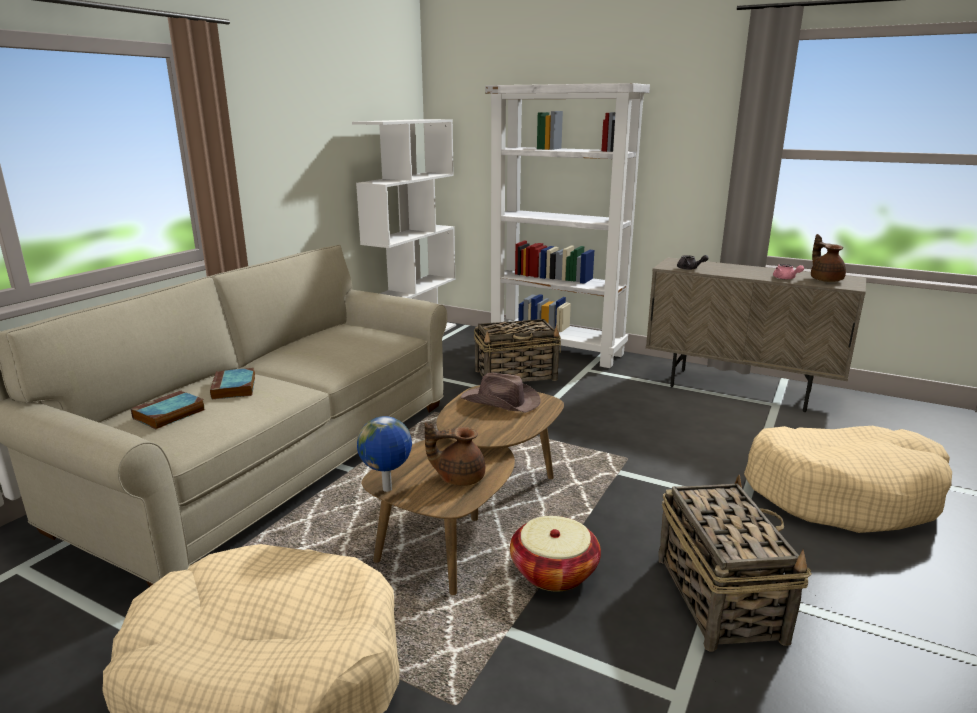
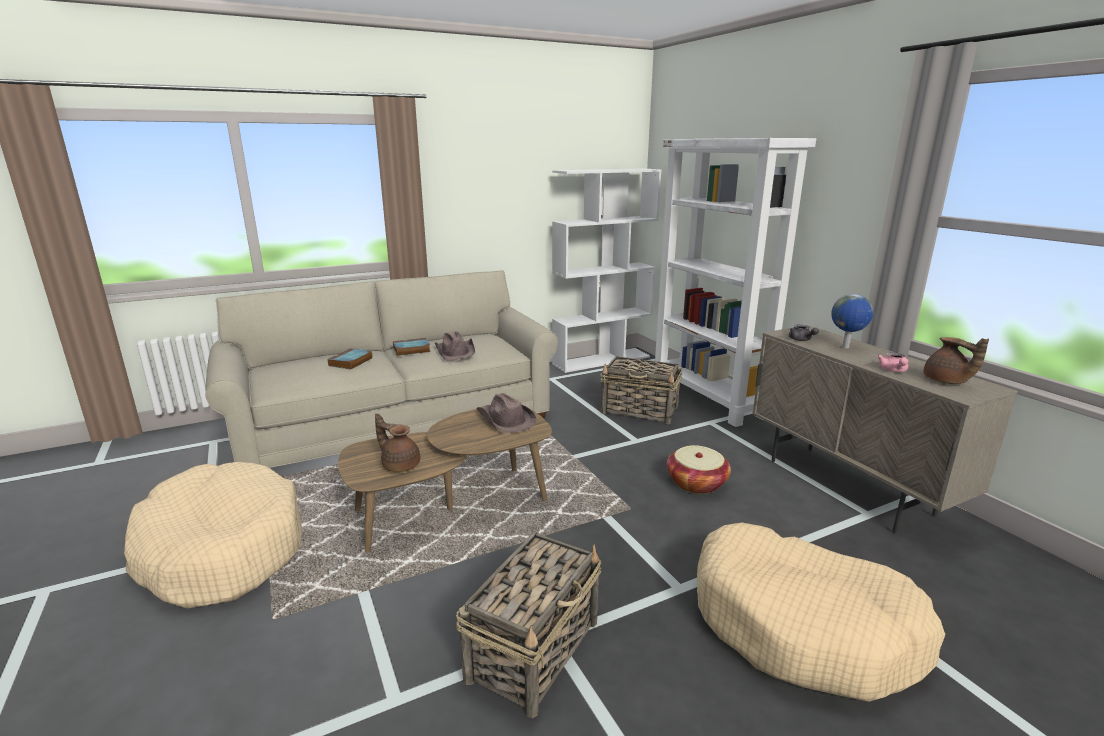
camera: 35 degrees right, 0 degrees up
book [131,391,206,429] -> book moved to [393,338,431,356]
globe [357,416,412,492] -> globe moved to [831,294,873,349]
basket [510,516,601,592] -> basket moved to [667,445,731,494]
brown teapot [811,234,846,282] -> brown teapot turned 135 degrees clockwise [924,337,989,384]
none -> brown hat [435,331,475,361]

